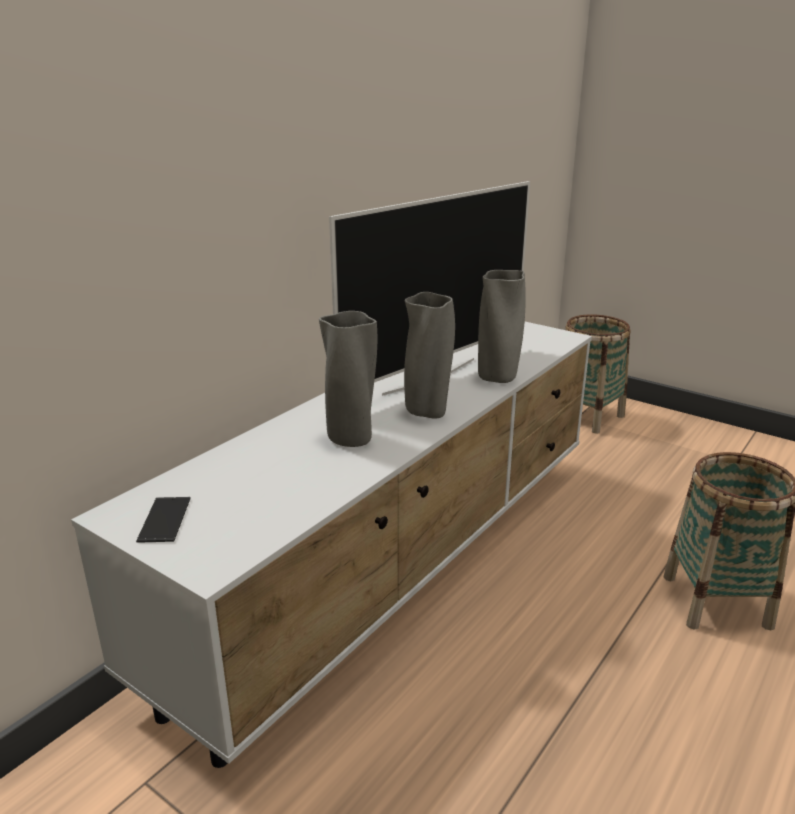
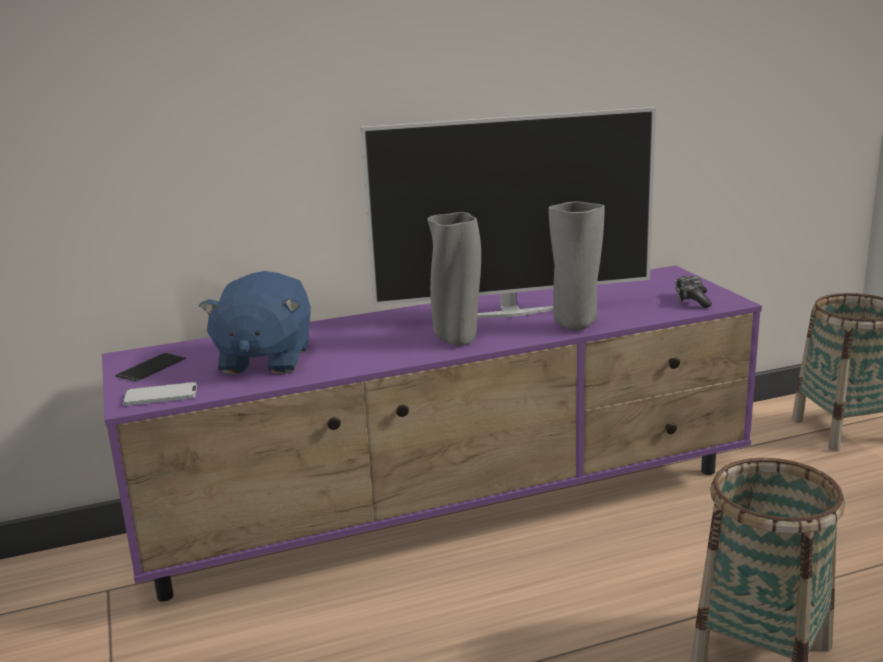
camera: 35 degrees right, 5 degrees down
white tv stand [71,322,592,768] -> purple tv stand [102,266,762,602]
grey vase [319,311,377,447] -> none
none -> phone [123,382,197,406]
none -> blue plush toy [199,271,311,374]
none -> game controller [675,276,712,308]

